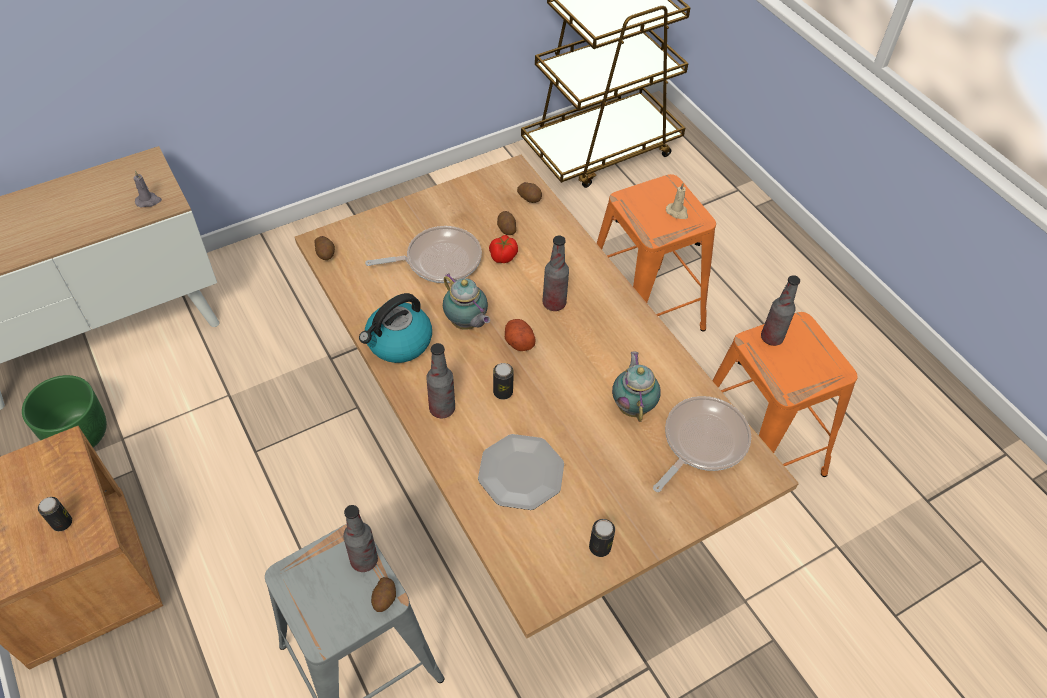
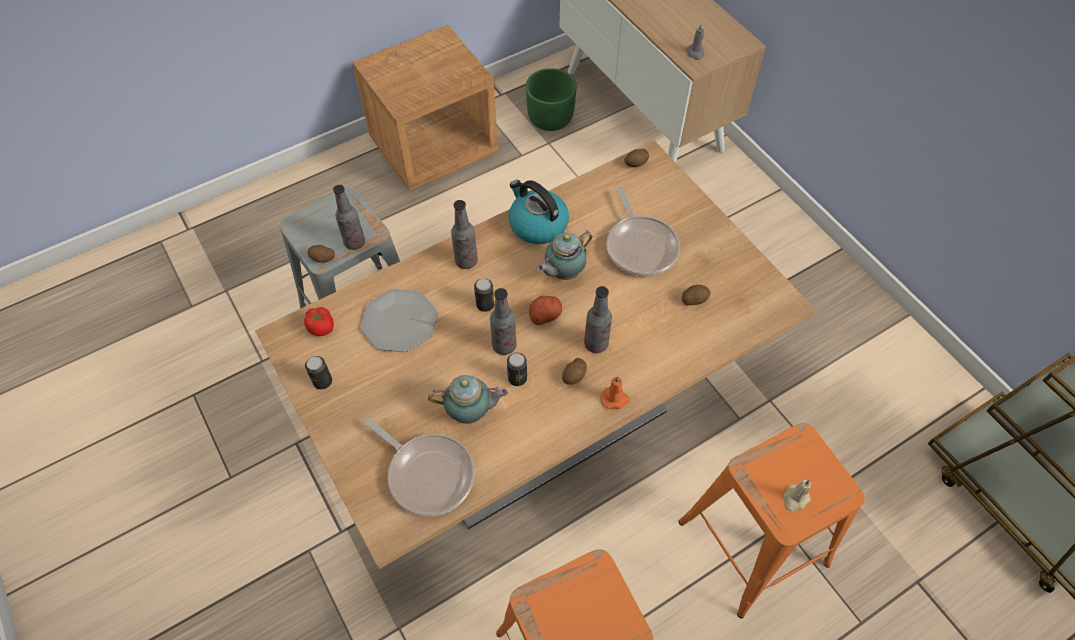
camera: 90 degrees right, 5 degrees up
can [38,497,72,531] -> can moved to [507,353,527,386]
tomato [489,235,518,263] -> tomato moved to [304,307,334,336]
potato [517,182,542,203] -> potato moved to [562,358,587,385]
bottle [761,275,800,346] -> bottle moved to [490,288,517,355]
none -> orange candle [601,376,630,409]

